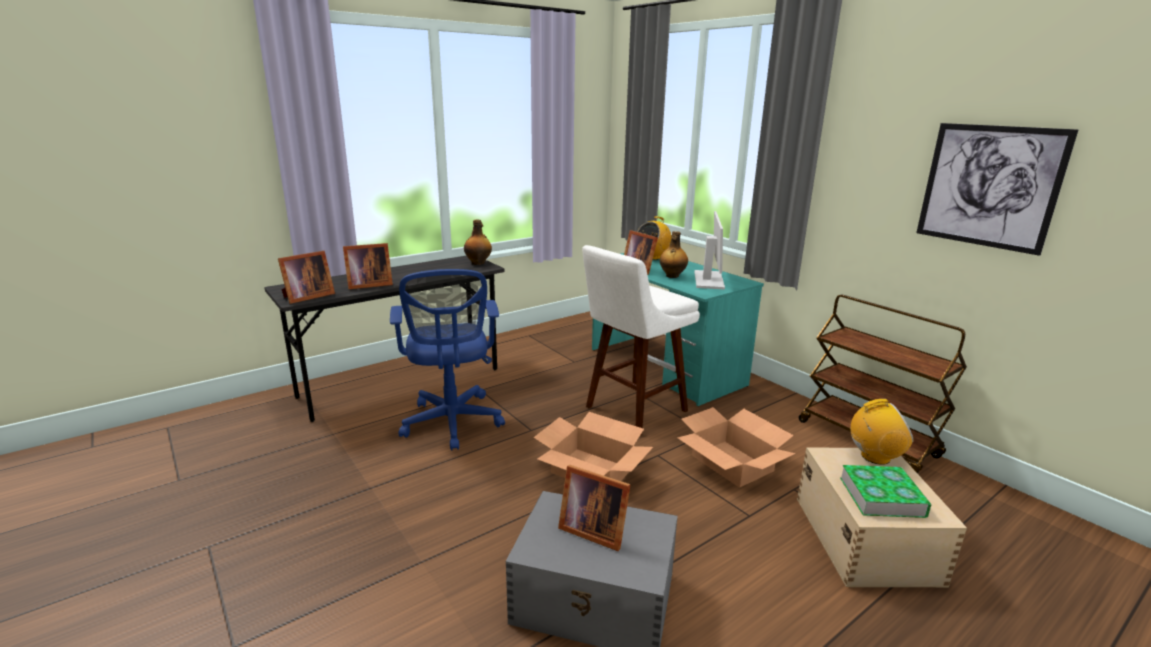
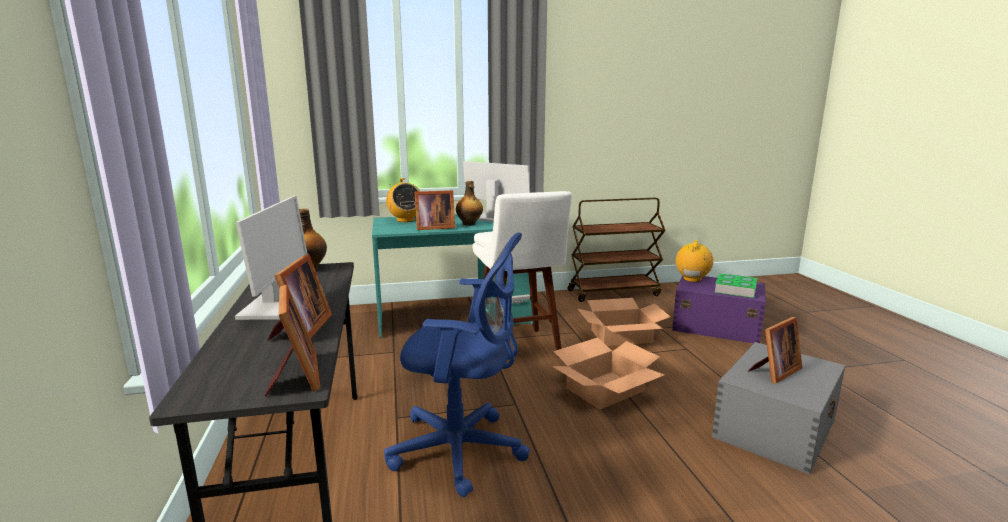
camera: 65 degrees left, 5 degrees down
beige storage box [797,447,967,587] -> purple storage box [672,275,766,343]
picture [916,123,1078,256] -> none
none -> monitor [235,196,307,320]

